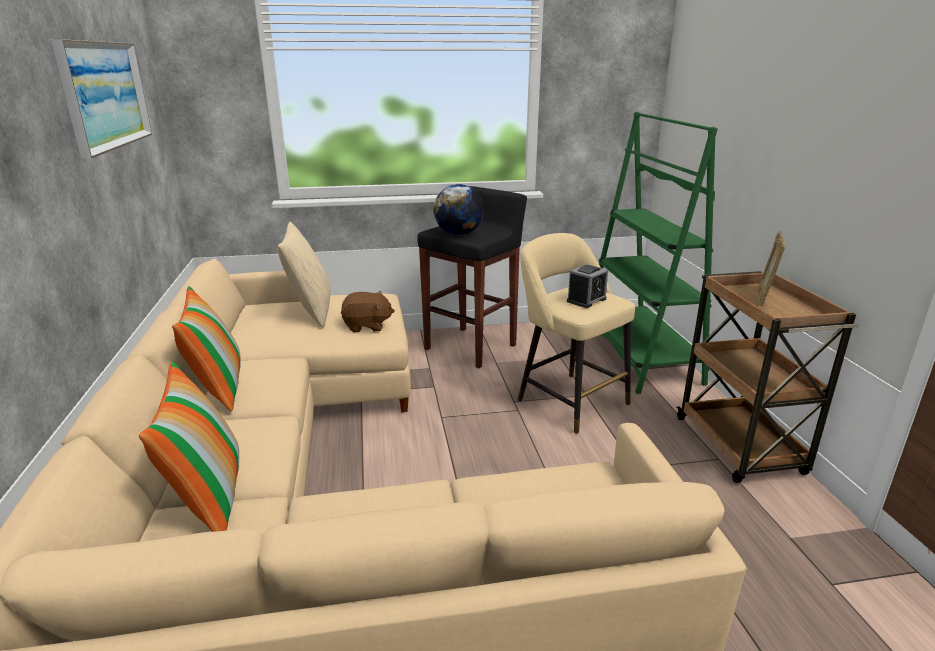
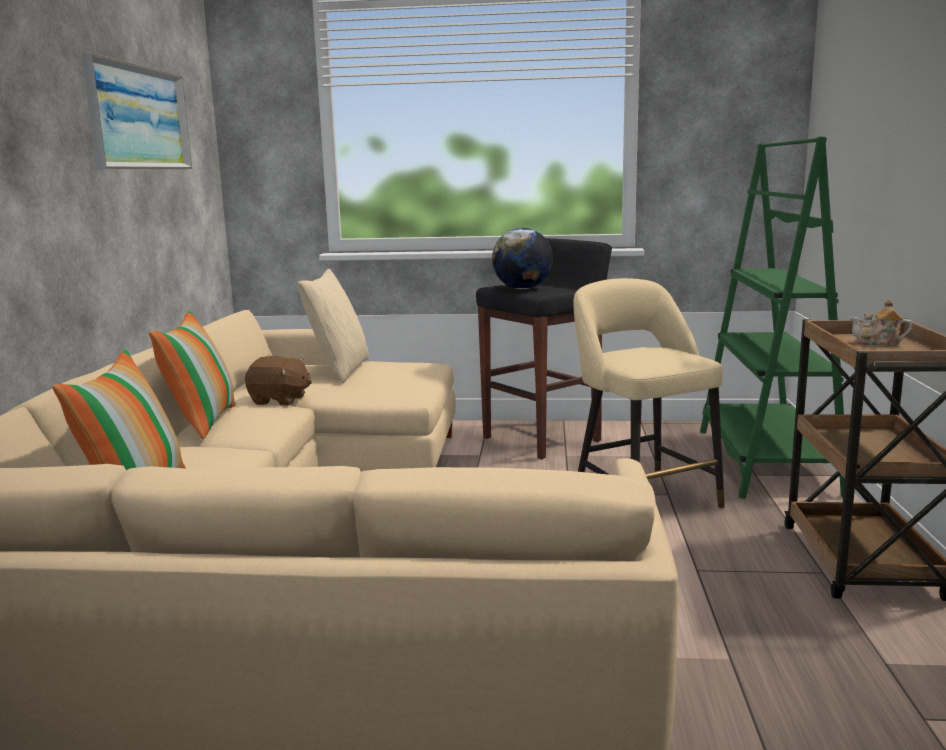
camera: 15 degrees right, 10 degrees down
brown plush toy [341,291,395,332] -> brown plush toy moved to [245,356,312,405]
alarm clock [567,264,608,308] -> none
picture frame [758,230,785,307] -> teapot [850,300,912,347]

